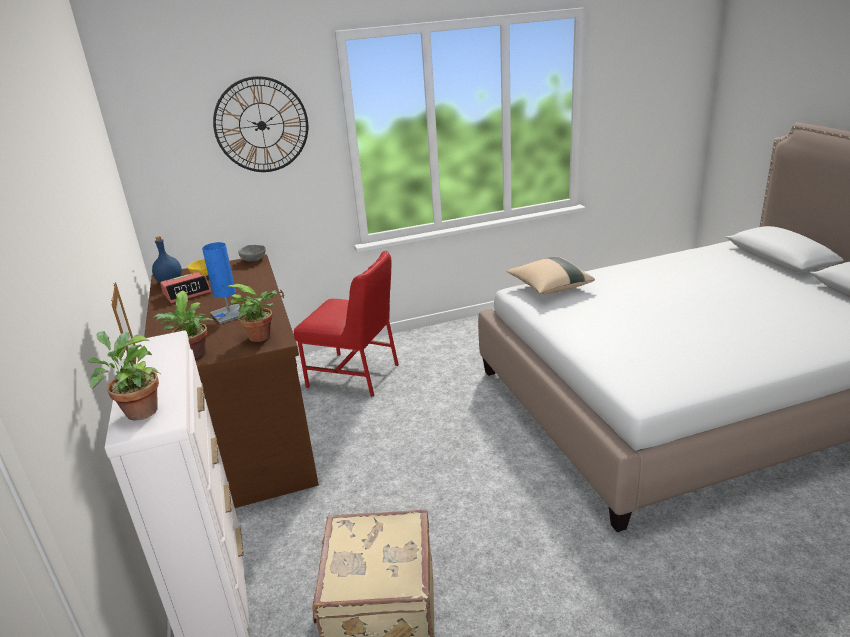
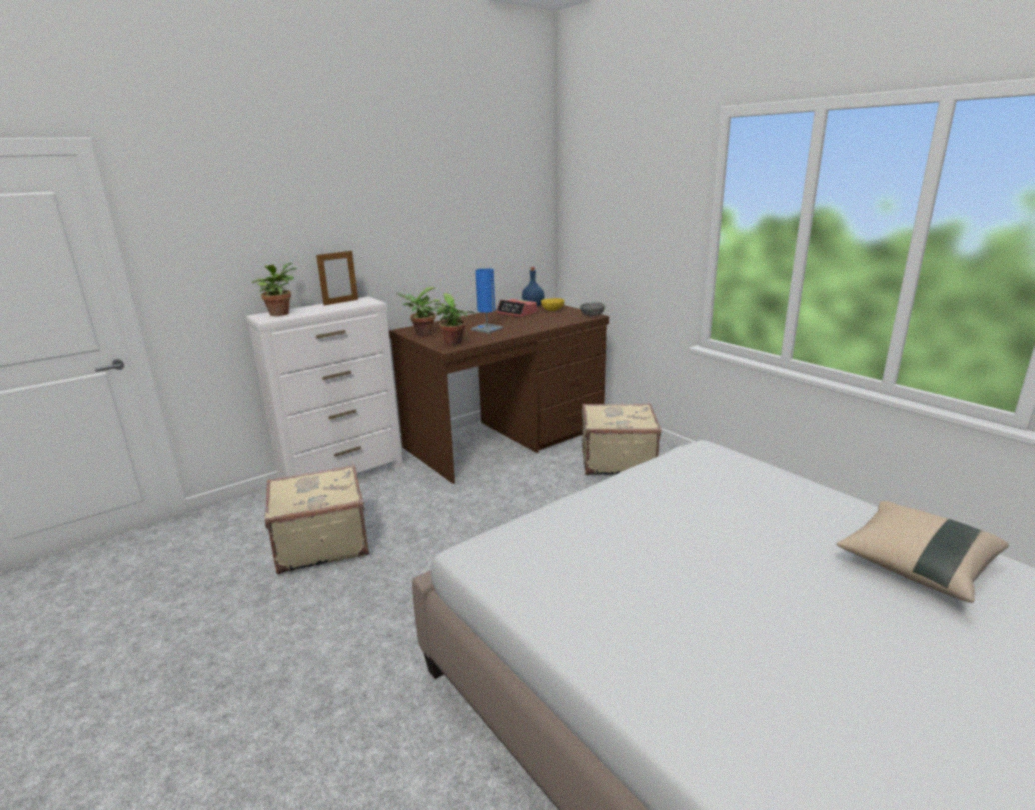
camera: 70 degrees right, 5 degrees down
wall clock [213,76,308,172] -> none
red chair [294,251,399,397] -> beige suitcase [582,403,662,475]
beige pillow [507,257,595,294] -> beige pillow moved to [836,501,1009,603]

